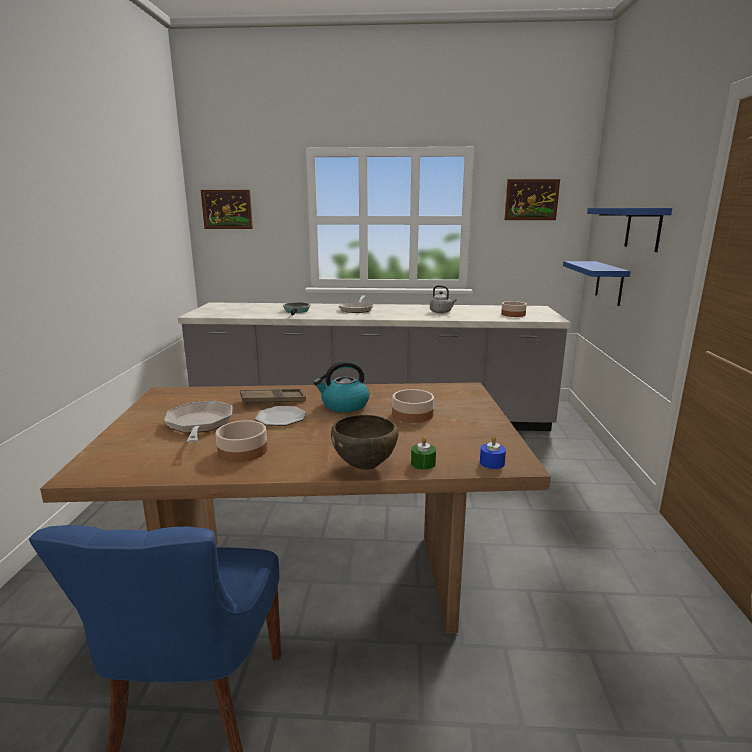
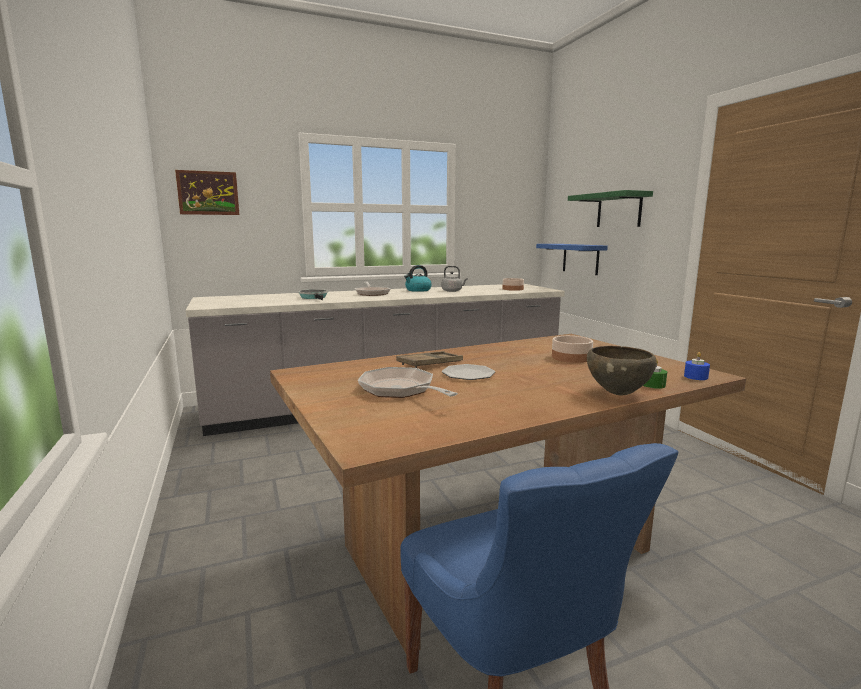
camera: 25 degrees left, 5 degrees down
bowl [216,420,267,462] -> none
kettle [314,361,369,412] -> kettle moved to [404,265,432,292]
picture [505,179,560,220] -> none
blue shelf [587,208,672,252] -> green shelf [568,190,653,227]

